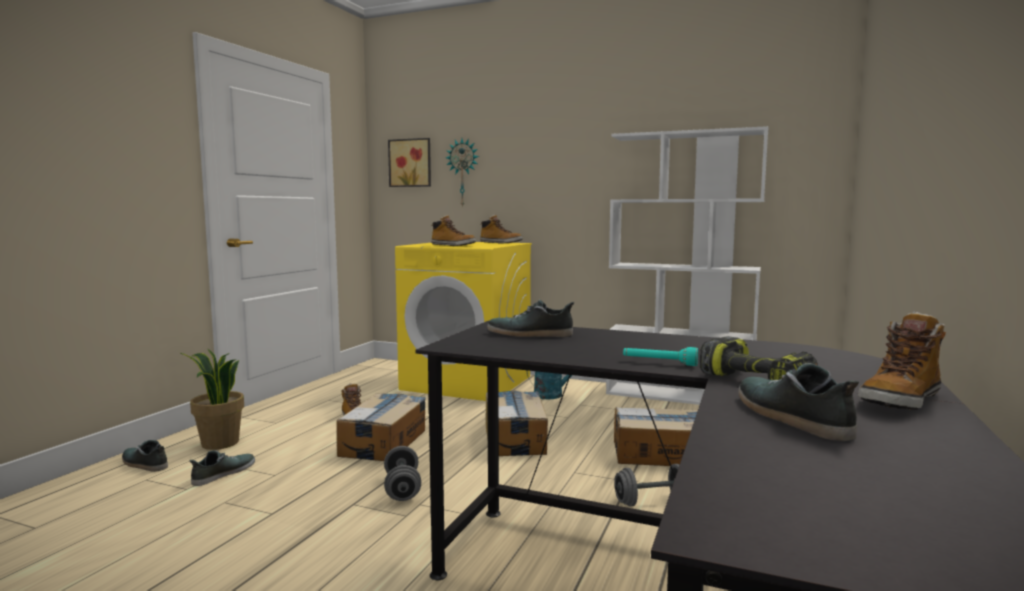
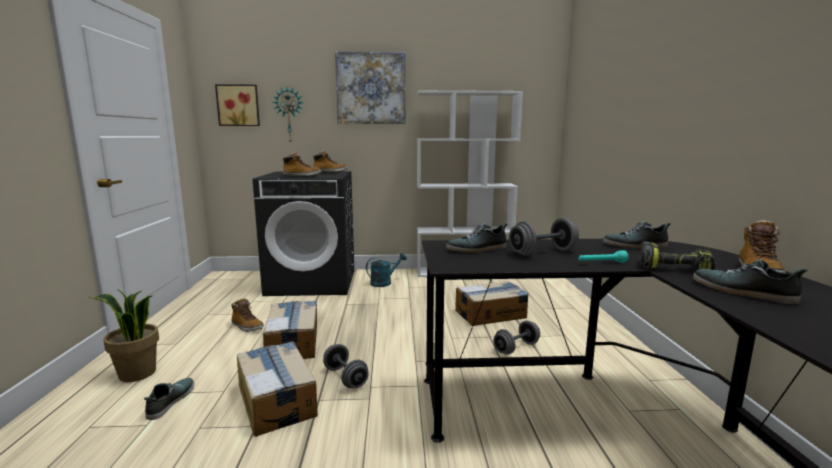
camera: 25 degrees left, 5 degrees up
shoe [122,440,168,472] -> shoe moved to [603,221,671,248]
yellow washing machine [395,242,532,401] -> black washing machine [253,171,354,296]
cardboard box [485,390,548,456] -> cardboard box moved to [237,341,318,437]
none -> picture [335,52,405,124]
none -> grey dumbbell [509,218,579,256]

